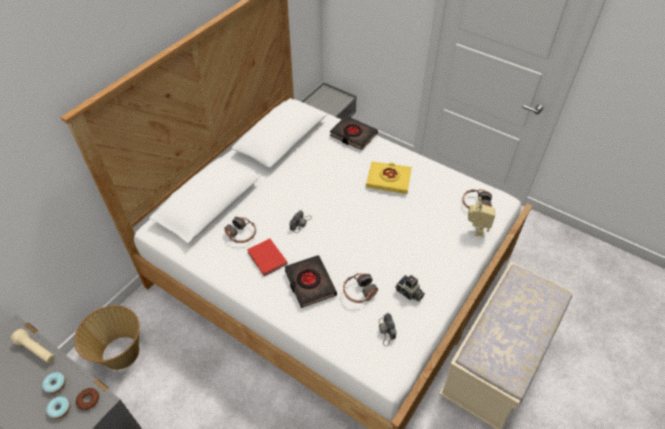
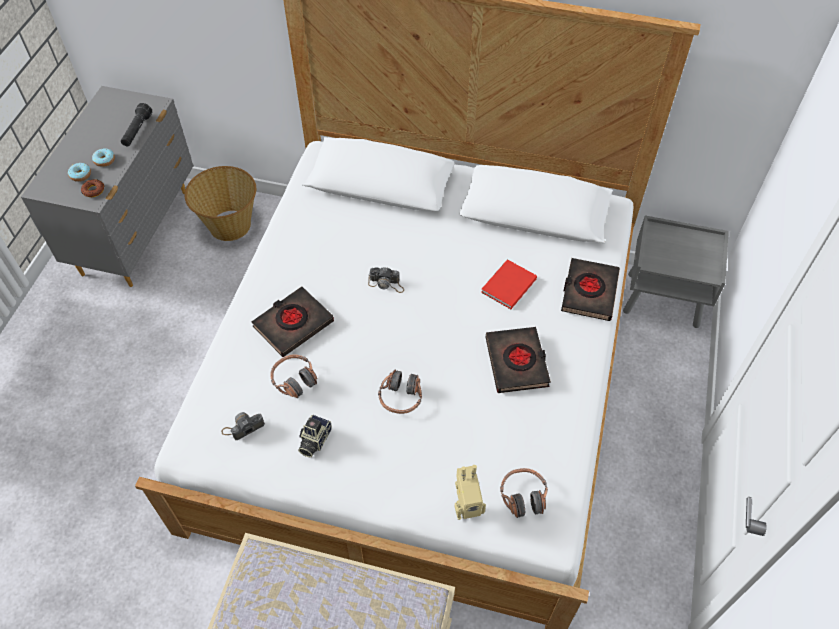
camera: 70 degrees right, 5 degrees up
beige flashlight [11,329,55,363] -> black flashlight [121,103,153,146]
headphones [224,217,256,243] -> headphones moved to [378,370,422,414]
red book [247,238,288,276] -> red book moved to [481,259,537,309]
yellow book [366,161,412,194] -> black book [486,327,551,393]

